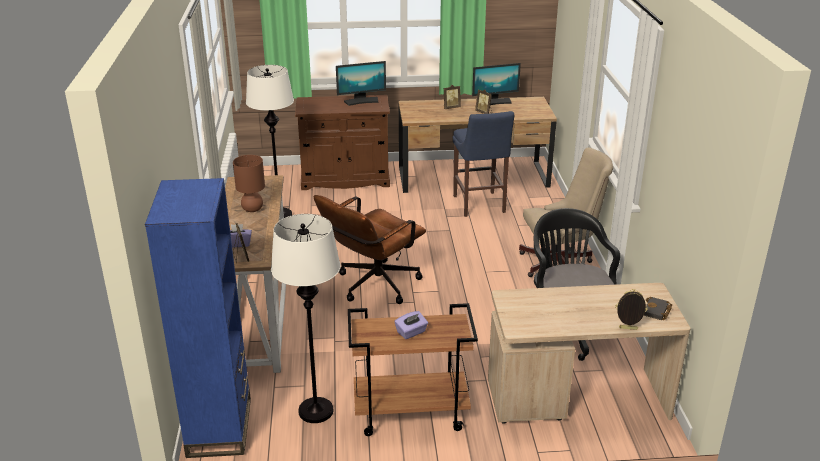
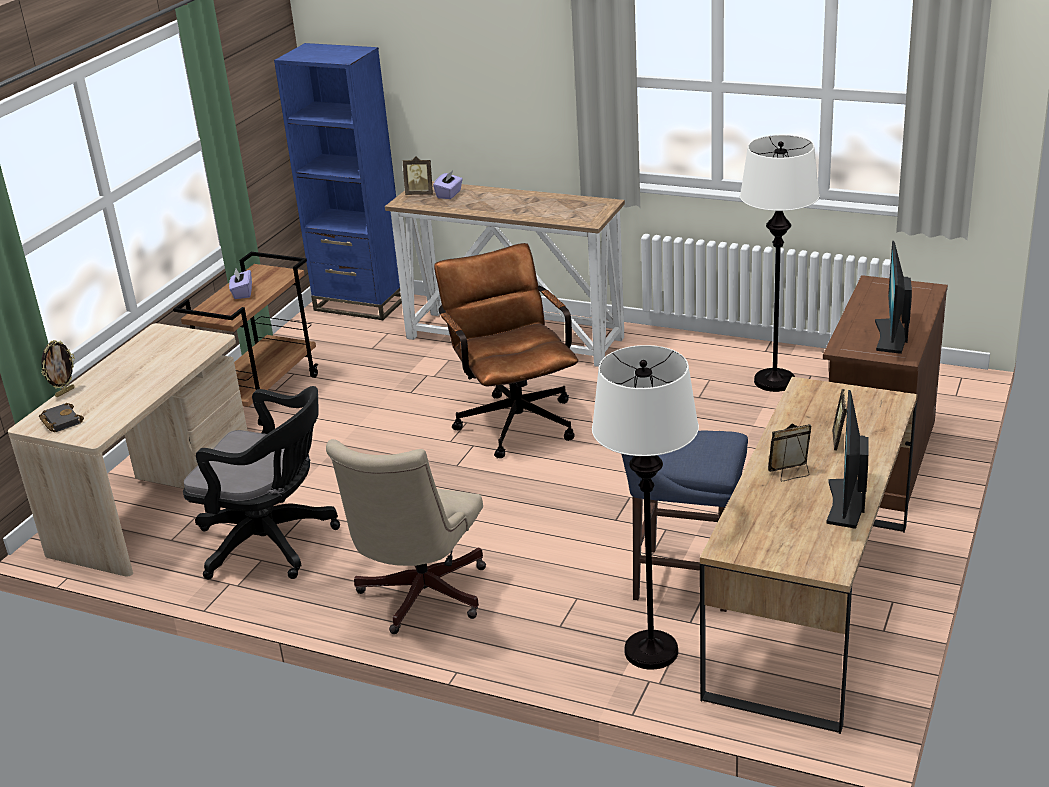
camera: 120 degrees right, 0 degrees up
brown table lamp [233,155,265,212] -> none
white floor lamp [271,214,341,423] -> white floor lamp moved to [592,345,699,670]

